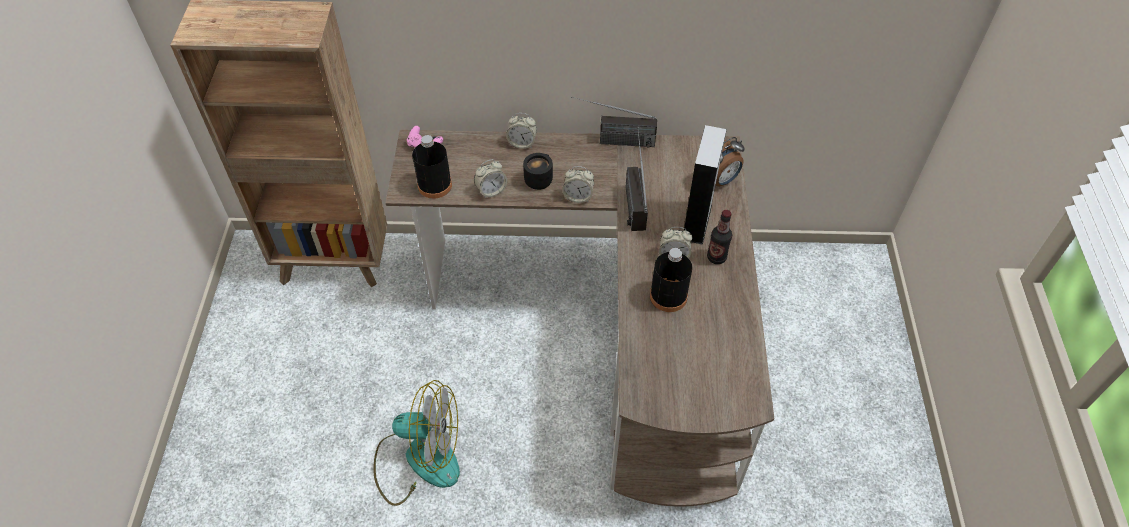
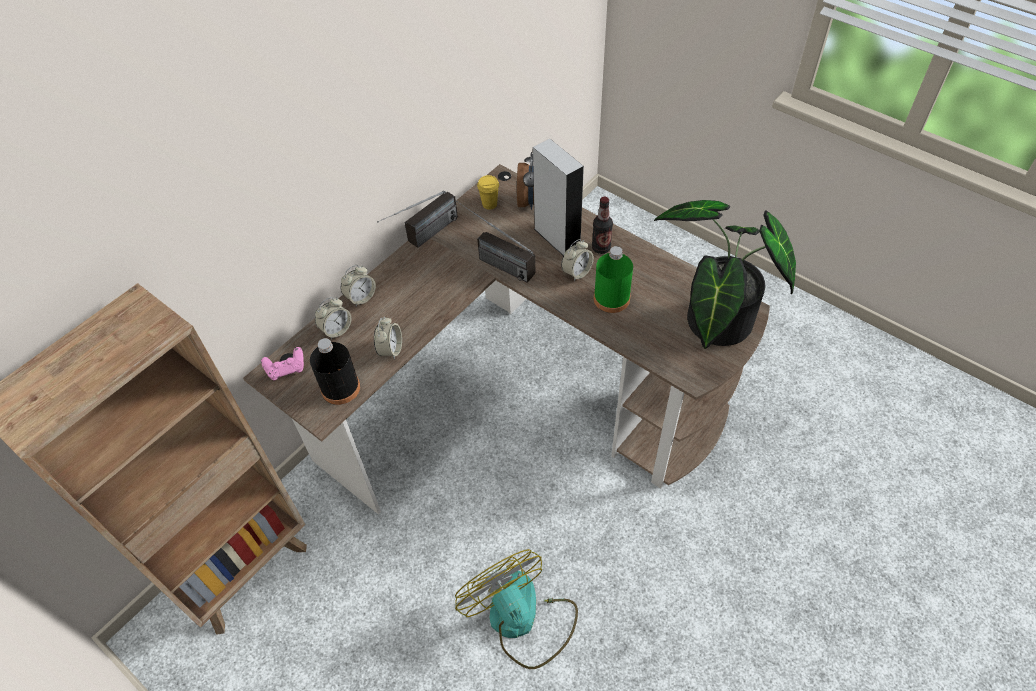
camera: 50 degrees left, 0 degrees up
fan [373,380,460,506] -> fan turned 75 degrees counterclockwise [455,549,578,669]
black mug [523,153,553,190] -> none
alarm clock [562,166,594,203] -> alarm clock moved to [315,297,352,340]
black bottle [650,248,692,312] -> green bottle [594,246,633,313]
none -> yellow cup [477,175,499,210]
none -> potted plant [654,200,796,349]

